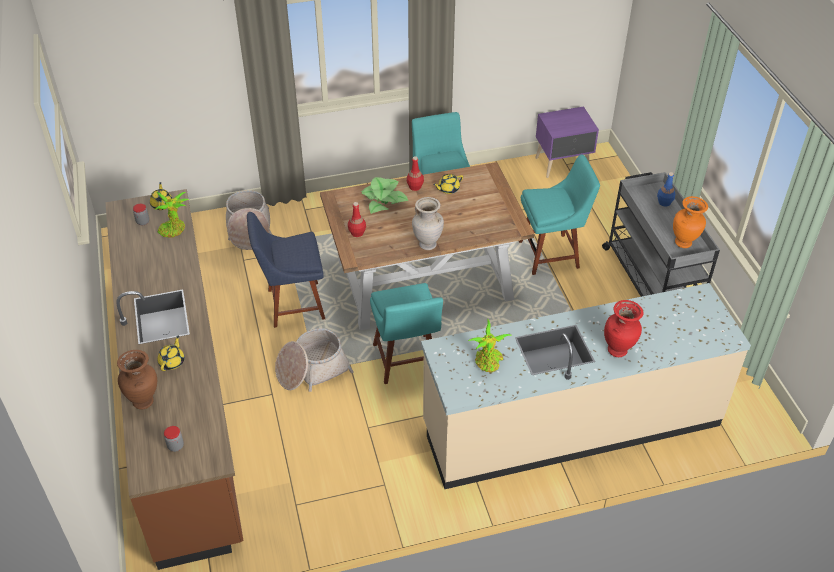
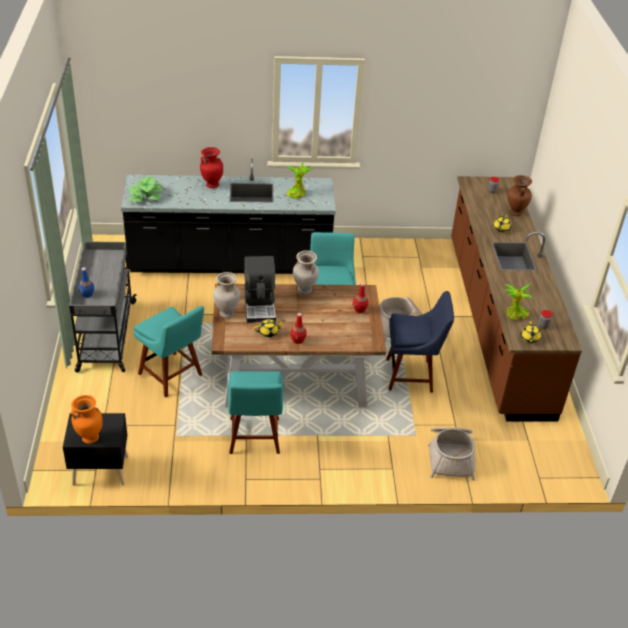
camera: 170 degrees left, 5 degrees down
potted plant [361,177,408,214] -> potted plant moved to [128,177,163,203]
beige counter [421,283,751,489] -> black counter [121,159,336,274]
turquoise chair [519,154,600,275] -> turquoise chair turned 135 degrees counterclockwise [133,306,204,397]
purple nightstand [535,106,599,178] -> black nightstand [63,413,128,486]
orange vase [673,196,708,248] -> orange vase moved to [71,395,103,444]
none -> beige vase [213,272,240,318]
none -> coffee machine [244,256,276,323]

